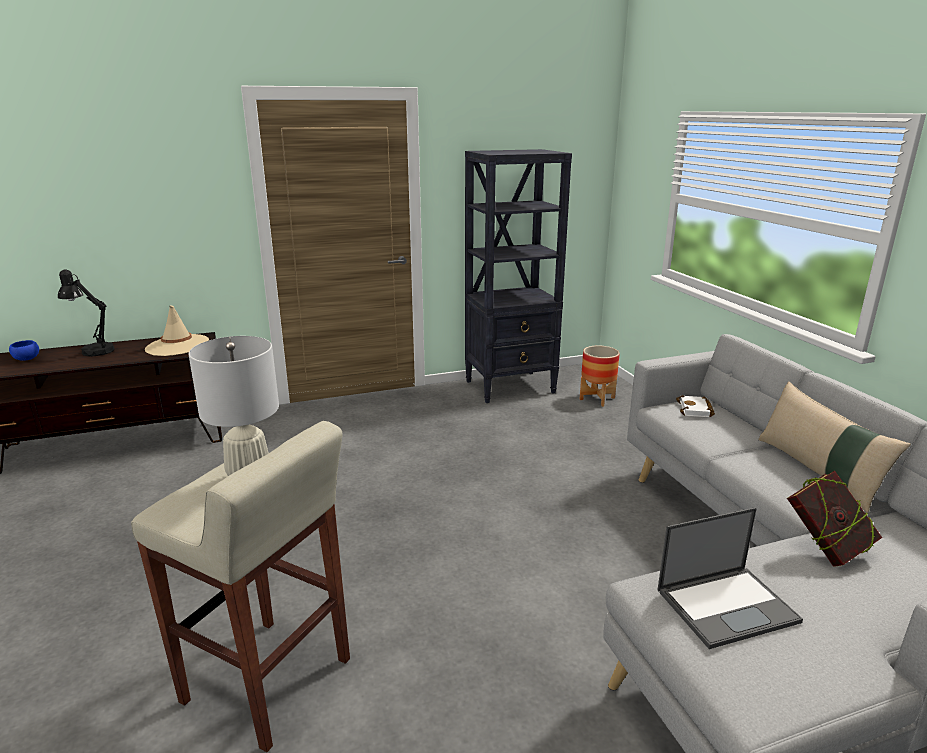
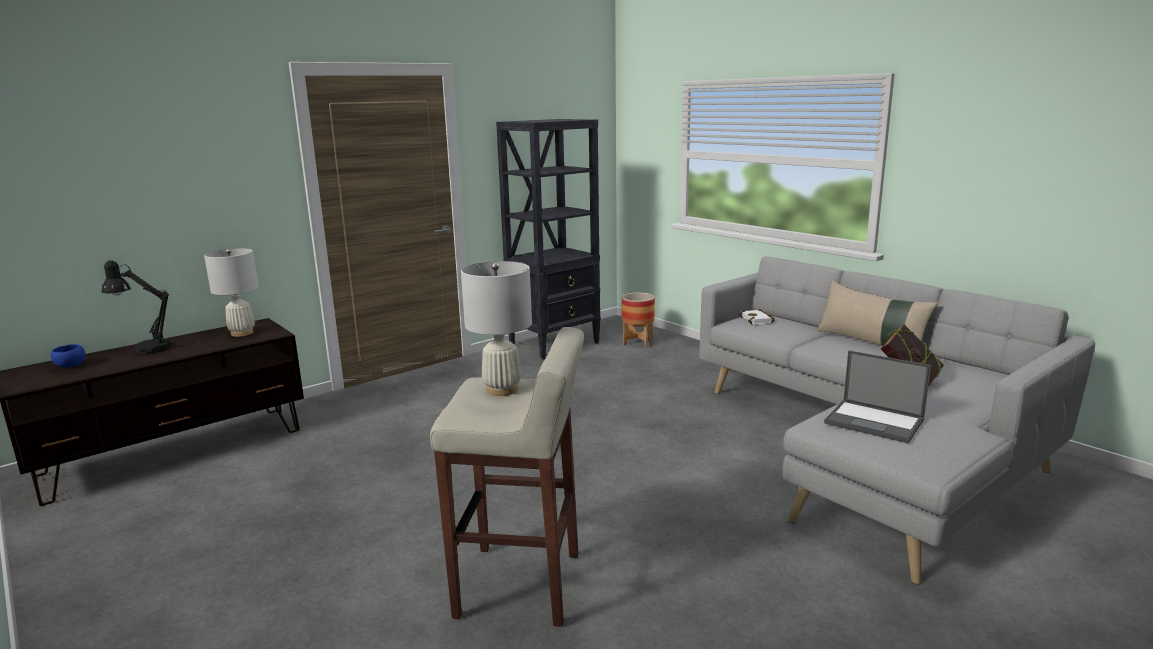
camera: 20 degrees left, 5 degrees down
beige hat [145,305,209,356] -> white table lamp [204,248,259,337]
laptop [657,507,803,649] -> laptop turned 75 degrees clockwise [824,350,931,444]

